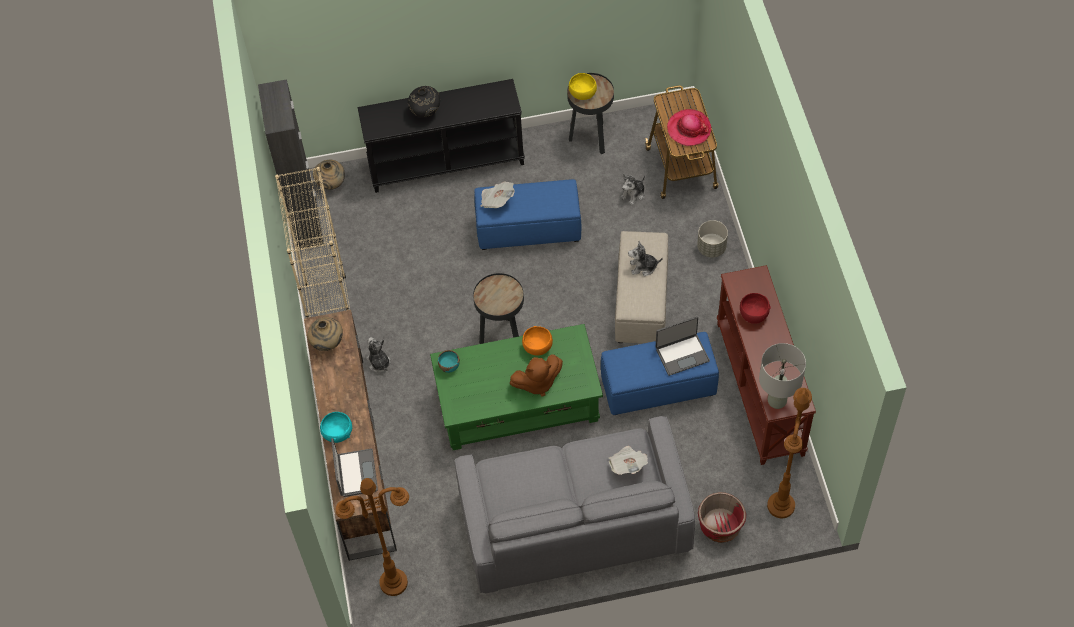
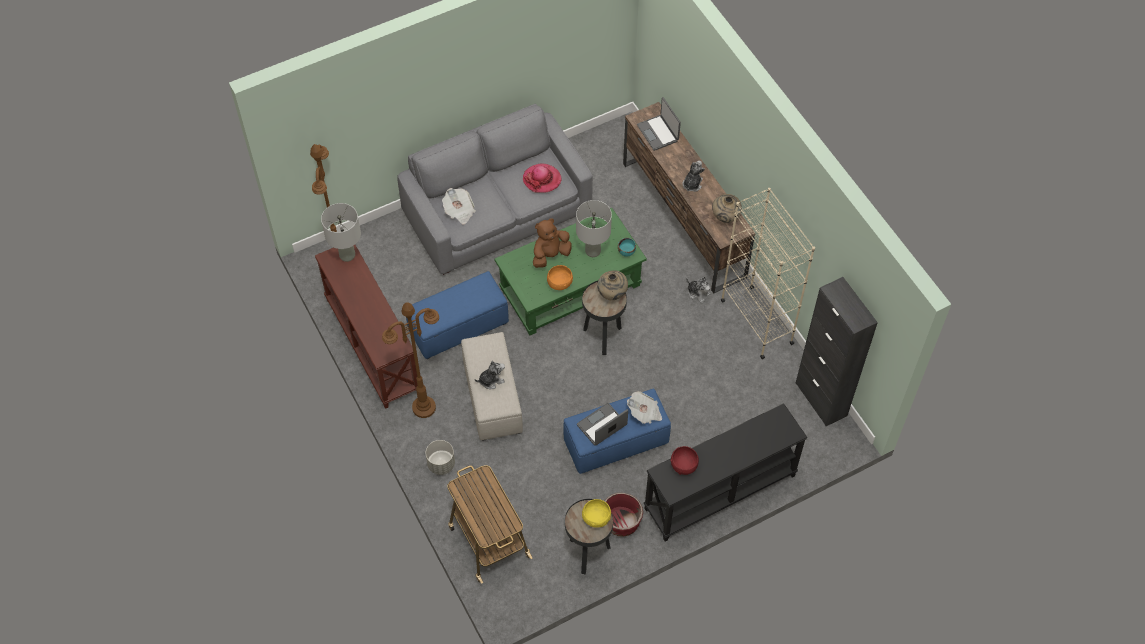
camera: 160 degrees right, 0 degrees up
beige vase [313,160,345,190] -> beige vase moved to [597,270,628,300]
turquoise bowl [320,412,352,443] -> none
brown floor lamp [336,478,409,596] -> brown floor lamp moved to [382,302,439,418]
black vase [408,86,440,118] -> none
plush toy [620,174,645,205] -> plush toy moved to [682,161,705,192]
laptop [656,316,710,376] -> laptop moved to [577,403,628,445]
hat [667,109,711,146] -> hat moved to [523,163,562,193]
red planter [698,492,746,543] -> red planter moved to [605,493,643,537]
red bowl [740,293,771,324] -> red bowl moved to [670,446,699,475]
none -> grey table lamp [576,200,612,257]

